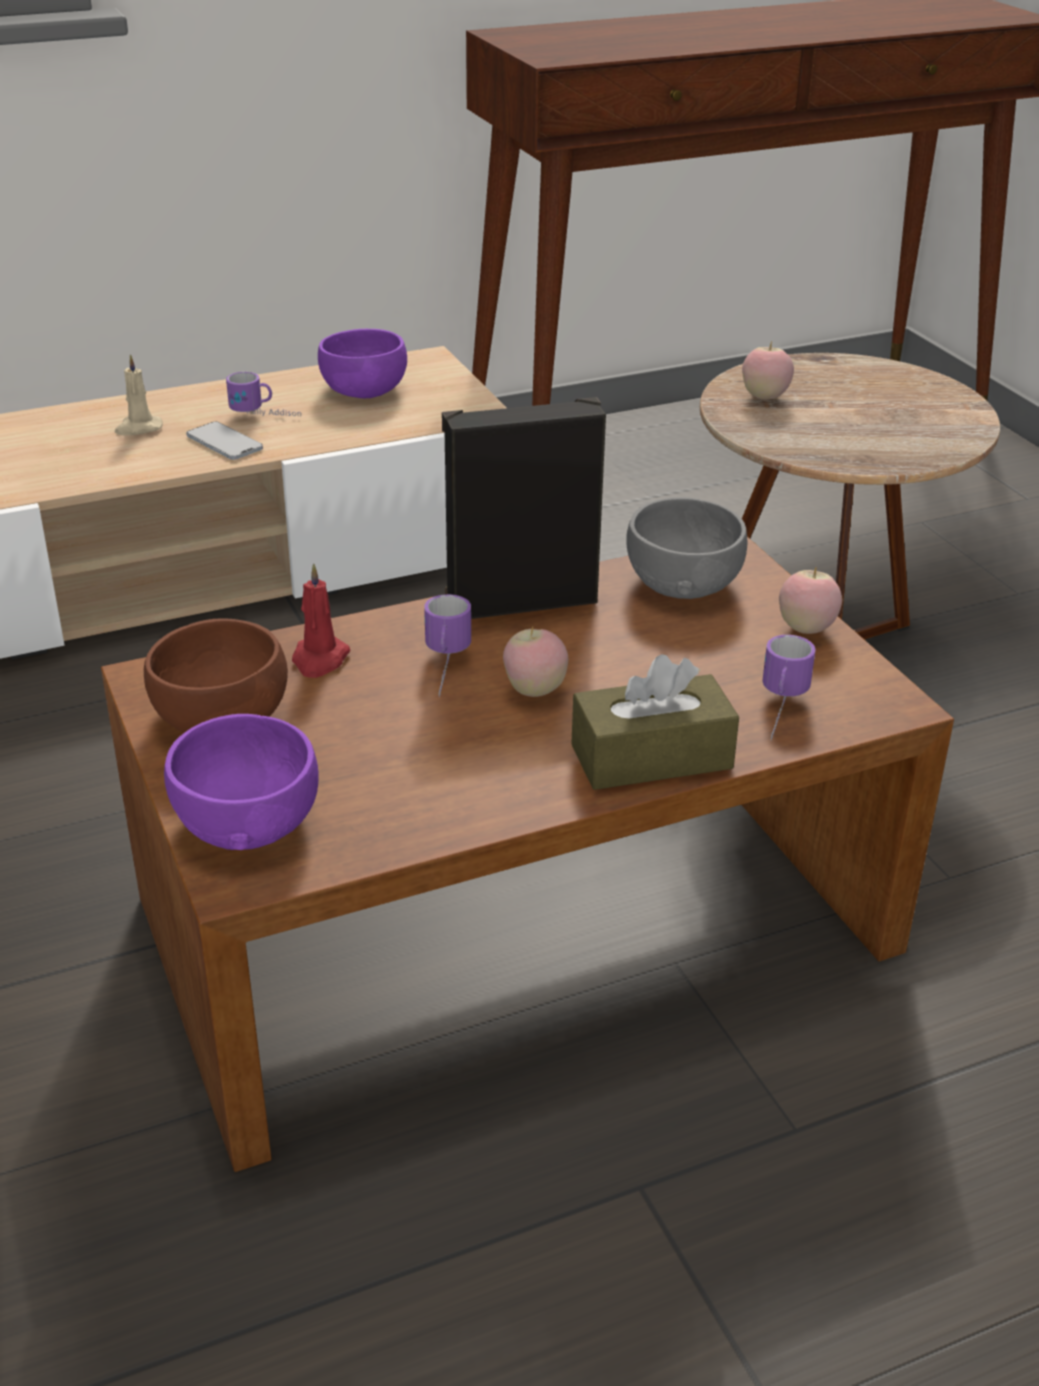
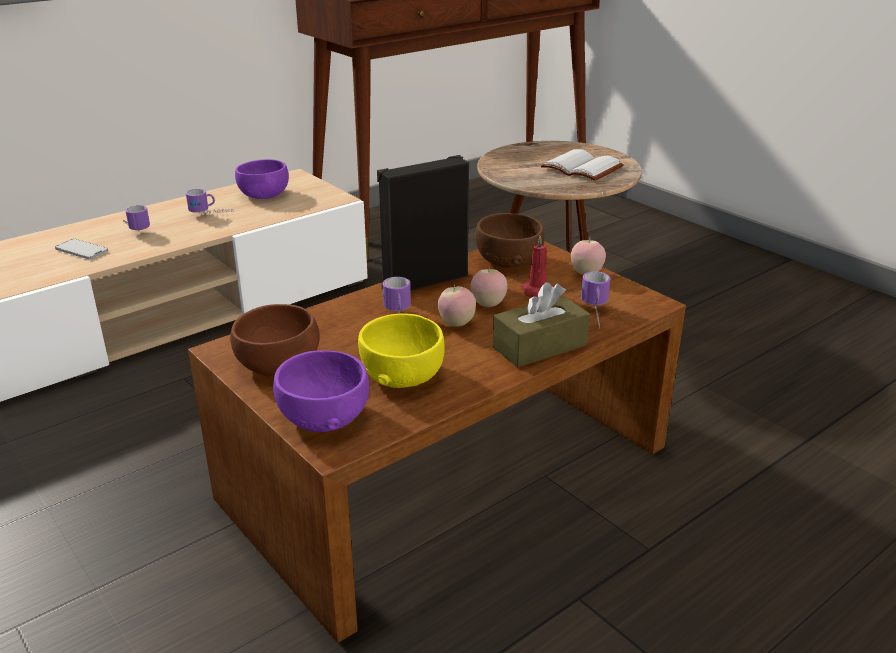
camera: 15 degrees left, 5 degrees down
beige candle [115,354,163,435] -> mug [123,205,150,232]
phone [186,421,263,460] -> phone moved to [55,239,108,259]
red candle [292,563,350,678] -> red candle moved to [521,235,552,298]
grey bowl [626,497,747,599] -> brown bowl [475,213,544,268]
apple [742,341,794,400] -> apple moved to [471,266,508,307]
none -> yellow bowl [358,313,445,388]
none -> white book [541,149,624,181]

